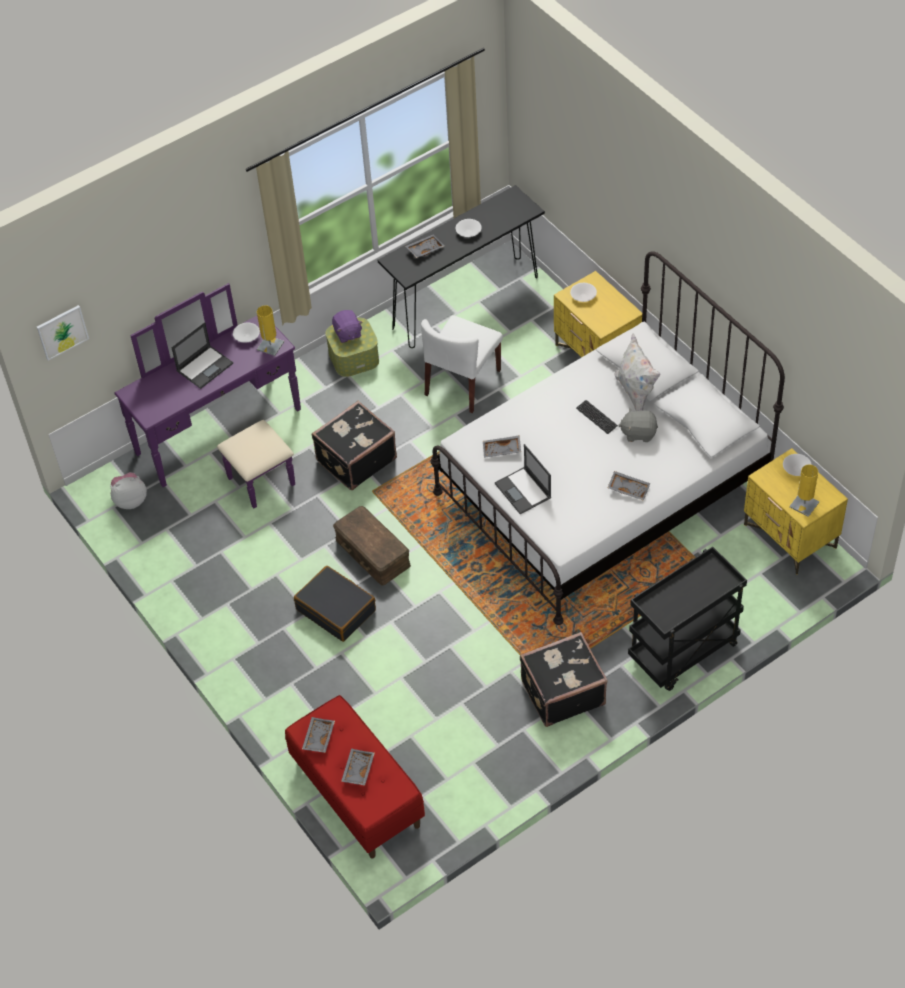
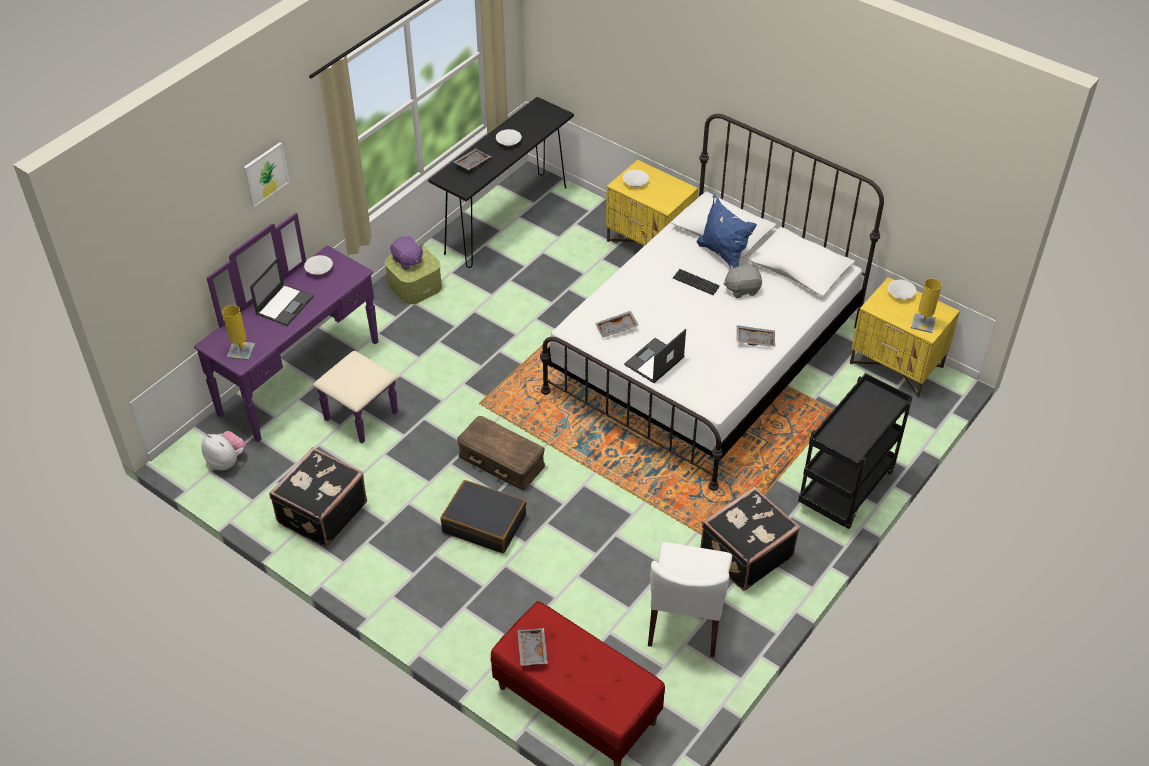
camera: 20 degrees left, 5 degrees down
picture [37,305,89,361] -> picture moved to [243,142,289,207]
plush toy [110,472,147,509] -> plush toy turned 75 degrees clockwise [201,431,246,470]
yellow table lamp [257,305,284,356] -> yellow table lamp moved to [222,305,255,360]
black suitcase [312,401,397,490] -> black suitcase moved to [269,447,367,547]
grey tray [341,749,375,786] -> none
white chair [421,315,503,413] -> white chair moved to [648,542,732,657]
laptop [495,444,551,514] -> laptop turned 90 degrees clockwise [624,329,686,383]
white pillow [614,333,661,411] -> blue pillow [697,195,757,268]

